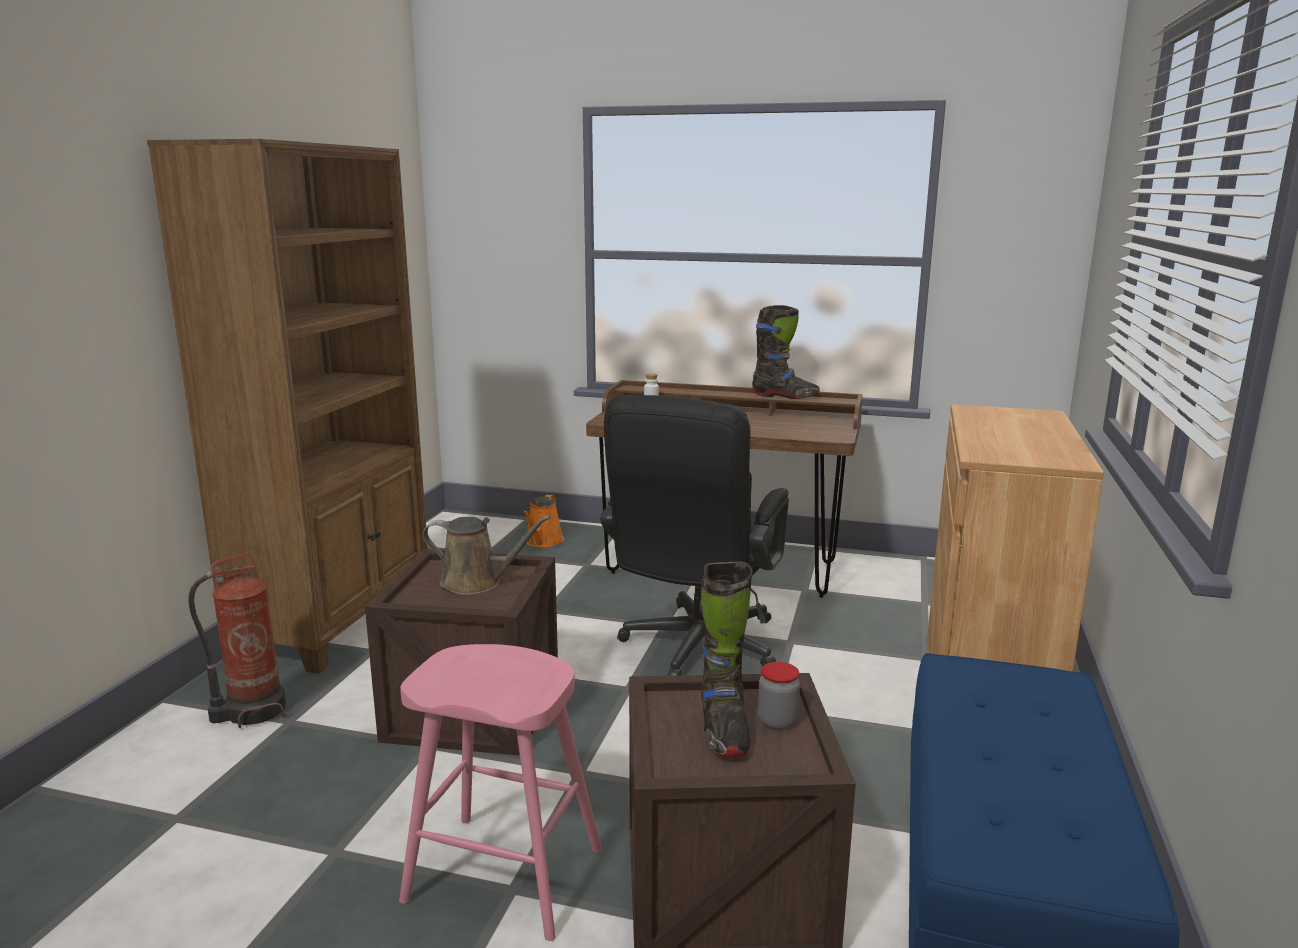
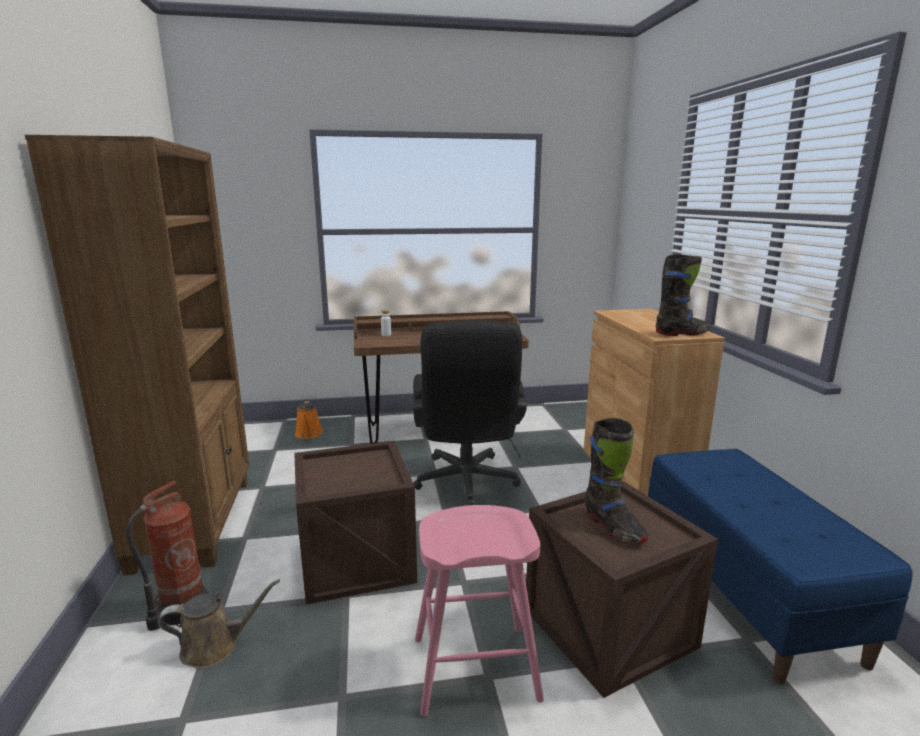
camera: 25 degrees left, 0 degrees up
brown watering can [422,515,551,595] -> brown watering can moved to [158,579,280,668]
black boot [752,305,820,399] -> black boot moved to [656,254,711,336]
jar [758,662,800,730] -> none

